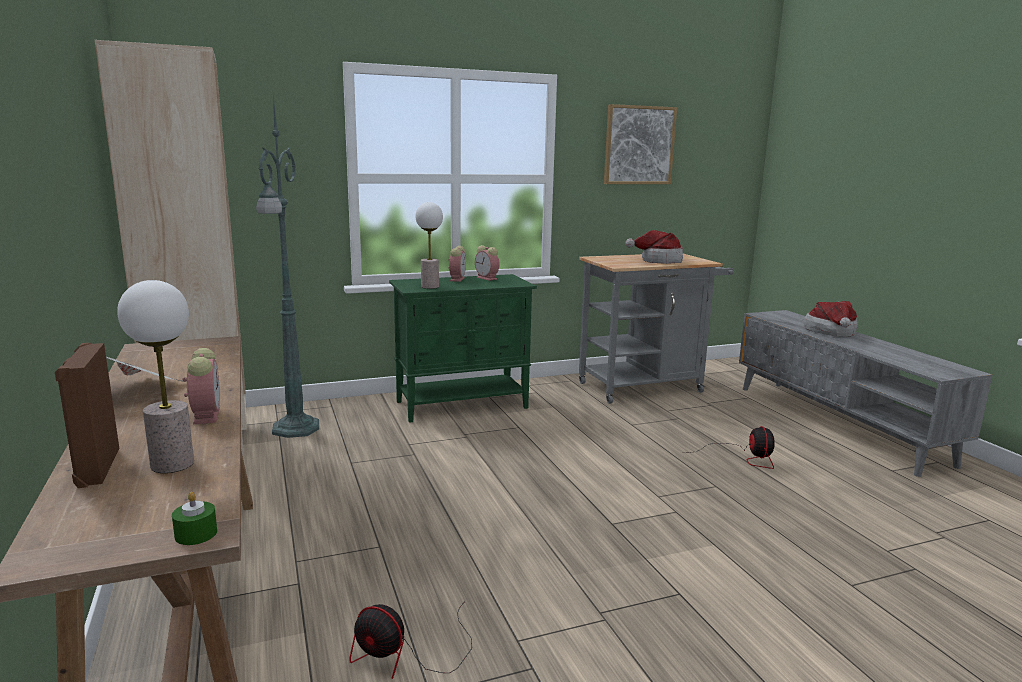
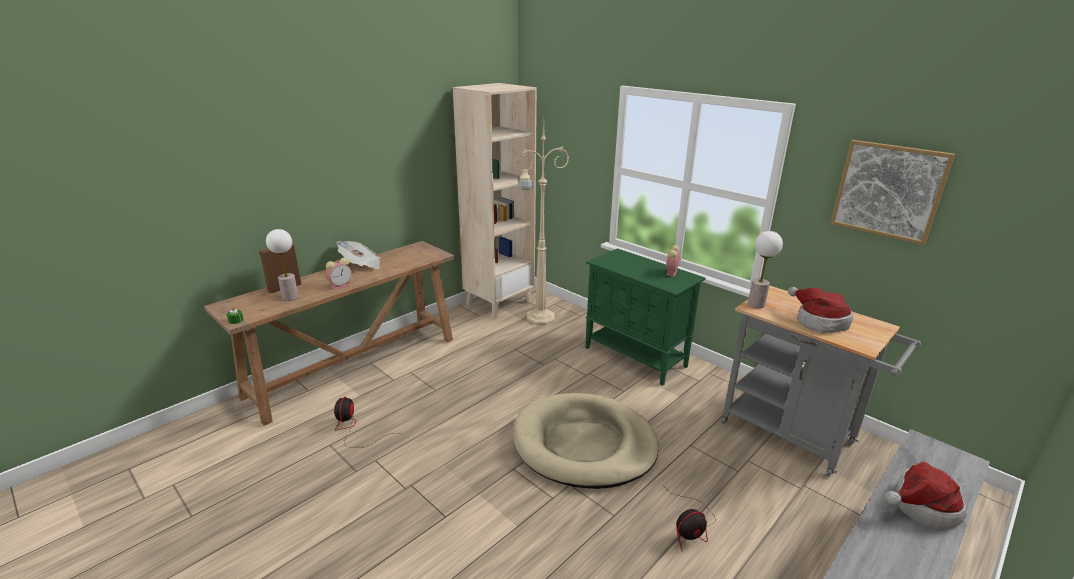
camera: 65 degrees right, 10 degrees up
green floor lamp [256,96,319,438] -> beige floor lamp [517,122,569,324]
table lamp [415,202,443,289] -> table lamp moved to [748,231,783,308]
alarm clock [449,246,466,282] -> none
none -> beige dog bed [513,393,659,489]

